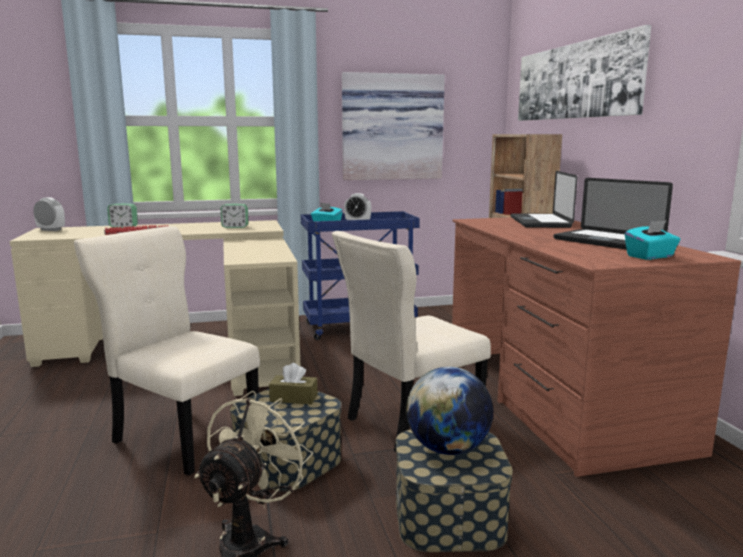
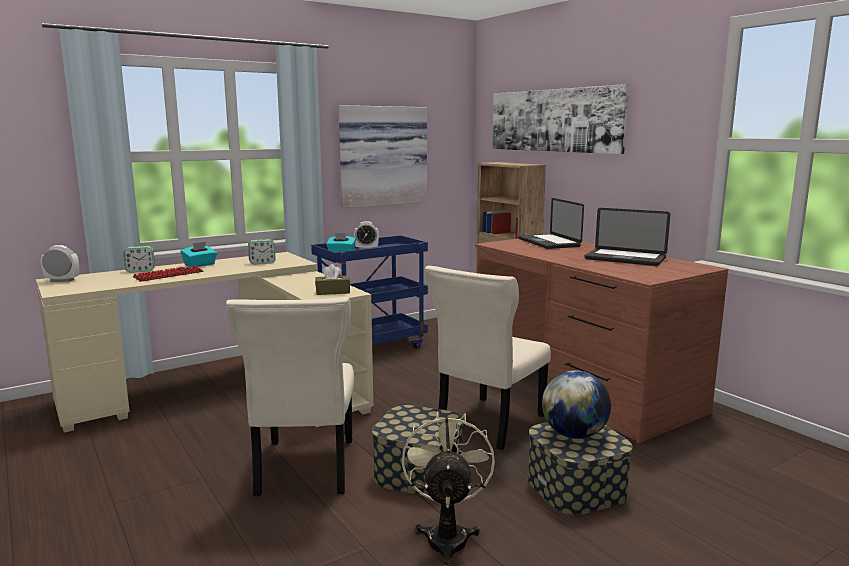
camera: 20 degrees left, 0 degrees up
beige chair [74,226,260,476] -> beige chair turned 105 degrees counterclockwise [226,297,354,496]
brown tissue box [269,363,317,405] -> brown tissue box moved to [315,264,350,295]
turquoise tissue box [625,220,681,260] -> turquoise tissue box moved to [181,242,217,267]

